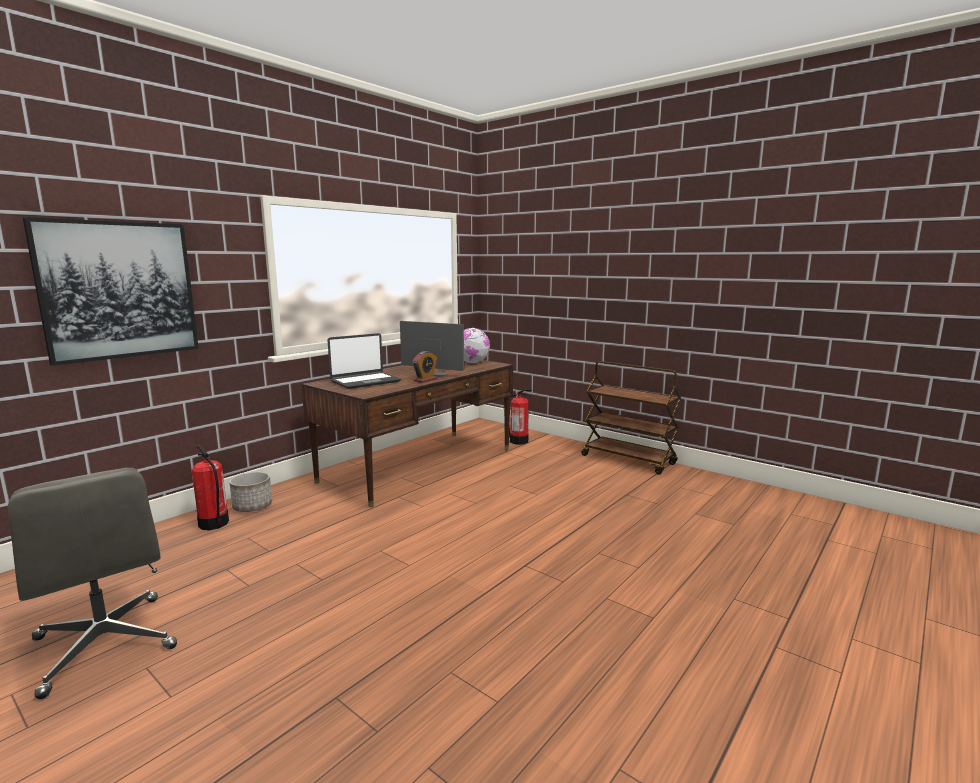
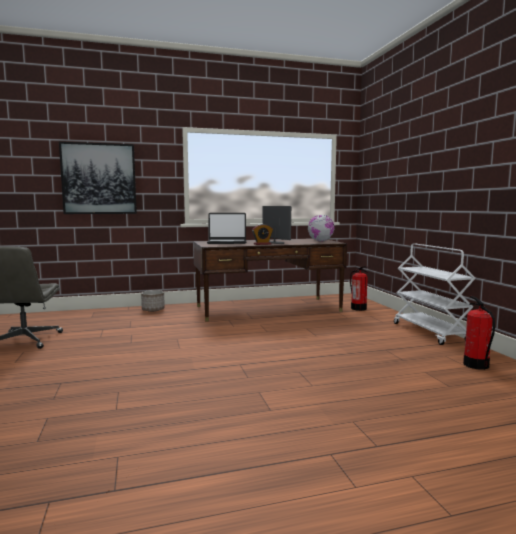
camera: 35 degrees right, 5 degrees down
fire extinguisher [192,445,229,530] -> fire extinguisher moved to [463,296,495,370]
brown cart [581,361,681,475] -> white cart [394,243,476,345]

